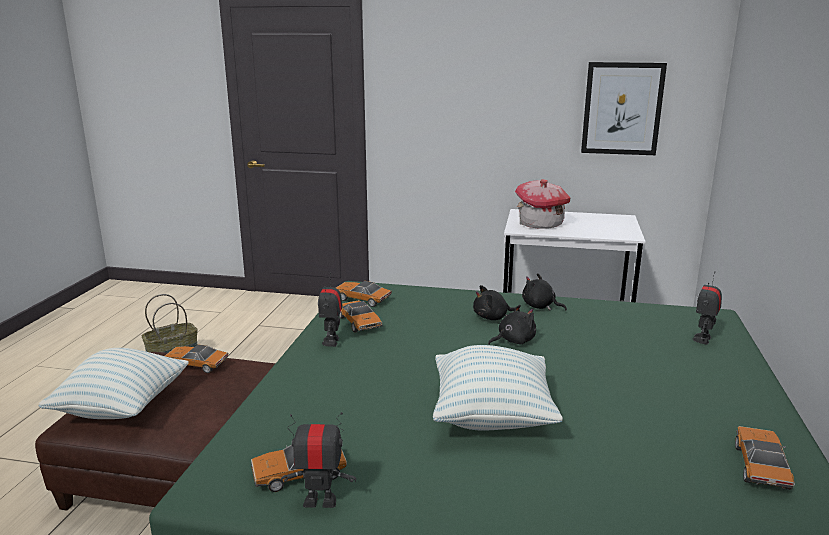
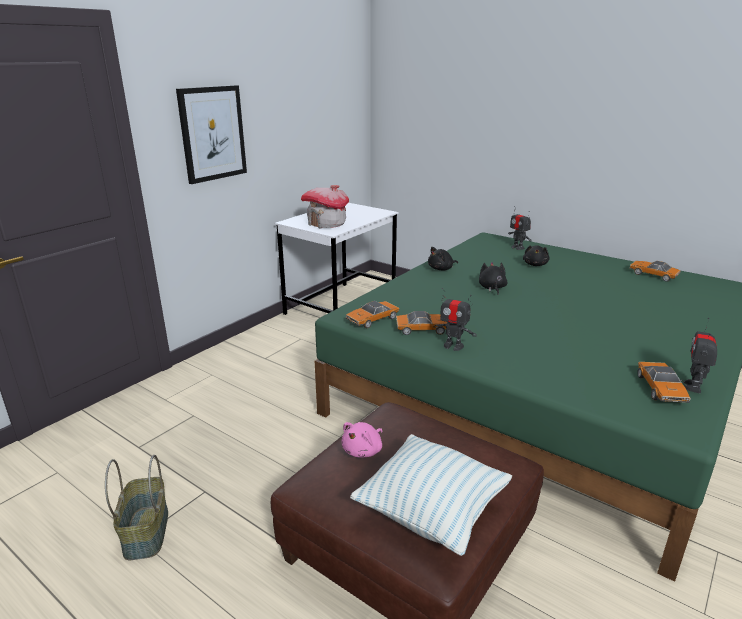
camera: 65 degrees left, 5 degrees up
toy car [165,345,228,373] -> pink plush toy [342,422,382,458]
pillow [433,345,563,431] -> none
black plush toy [473,285,520,320] -> black plush toy moved to [523,245,550,266]
picture [581,62,667,155] -> picture moved to [176,85,247,184]

